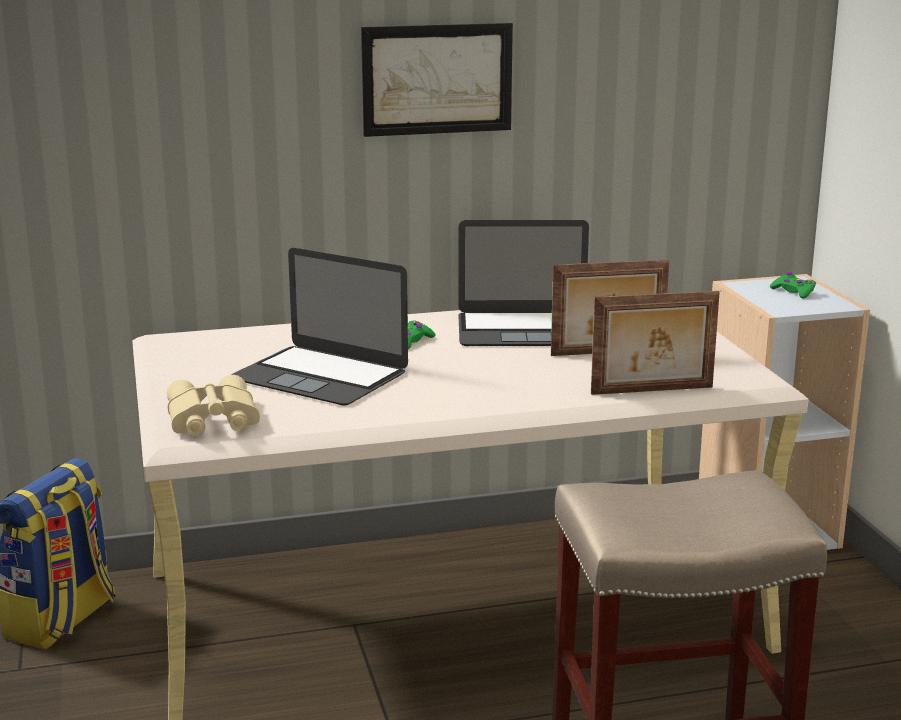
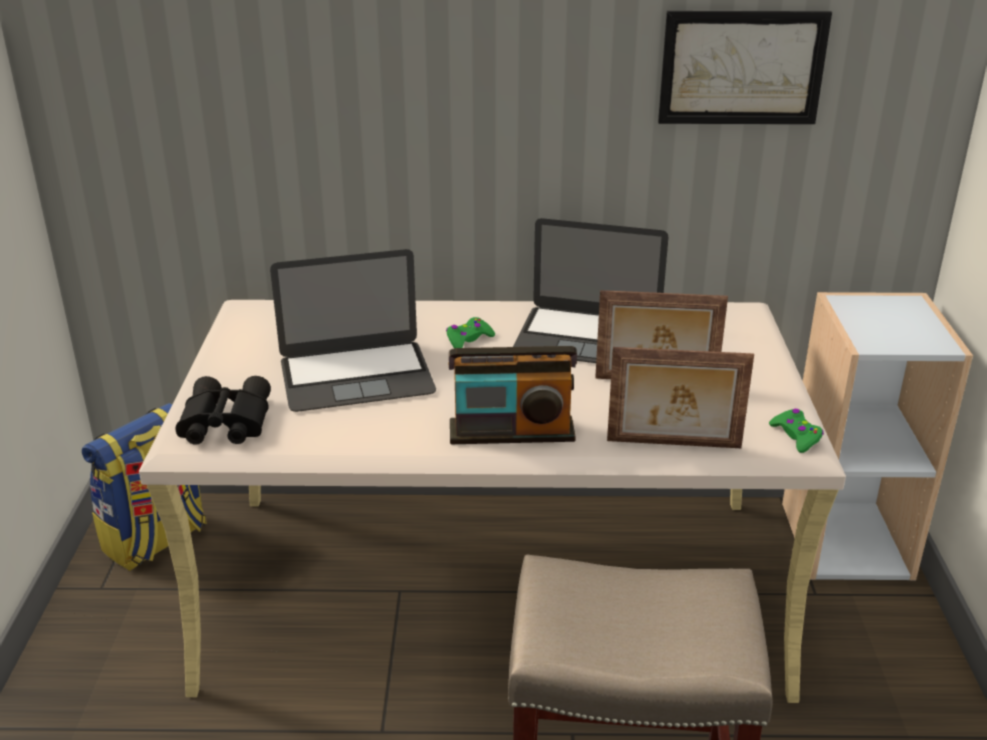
camera: 15 degrees right, 10 degrees up
beige binoculars [167,375,260,436] -> black binoculars [175,376,271,445]
laptop [231,248,408,406] -> laptop turned 60 degrees counterclockwise [270,249,436,412]
picture [361,23,513,137] -> picture moved to [658,11,832,124]
green game controller [770,272,816,298] -> green game controller moved to [769,409,824,453]
none -> radio [449,346,577,444]

